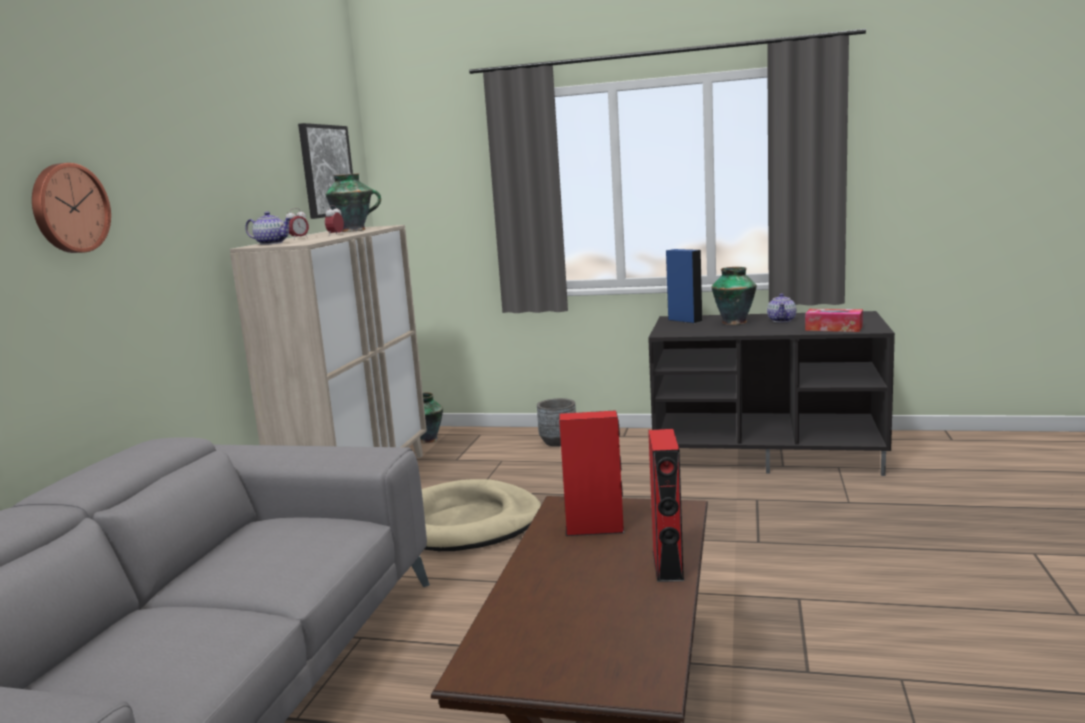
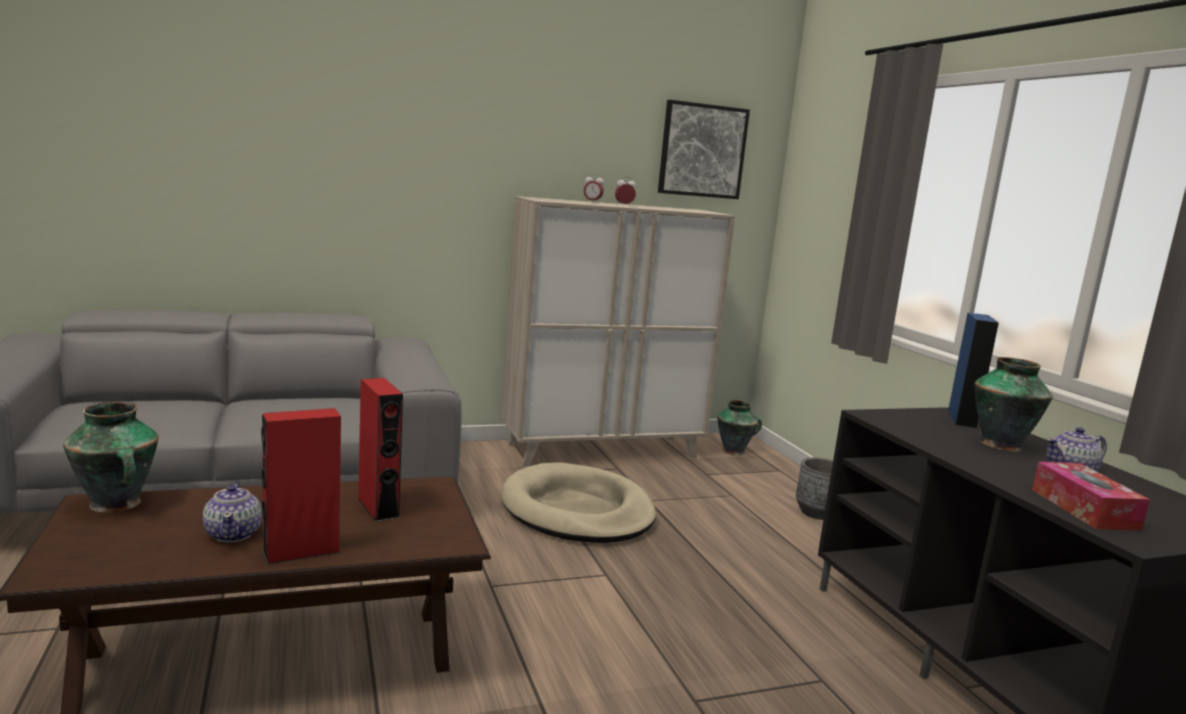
camera: 55 degrees right, 0 degrees up
wall clock [32,163,111,253] -> none
teapot [245,212,292,245] -> teapot moved to [203,482,262,542]
vase [326,173,381,232] -> vase moved to [63,402,158,513]

